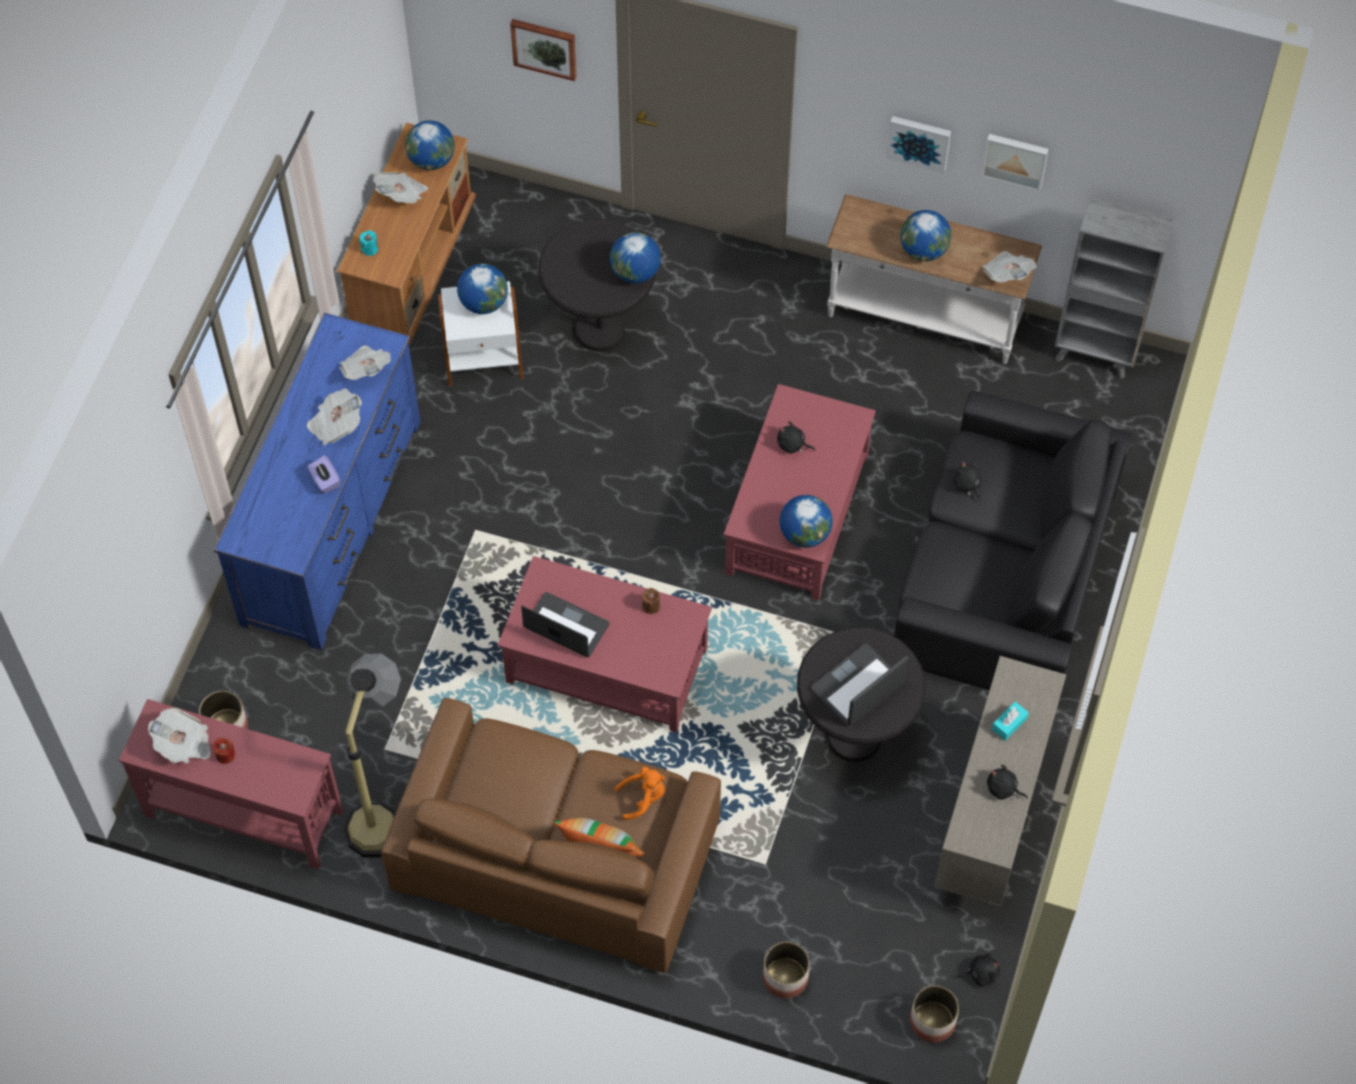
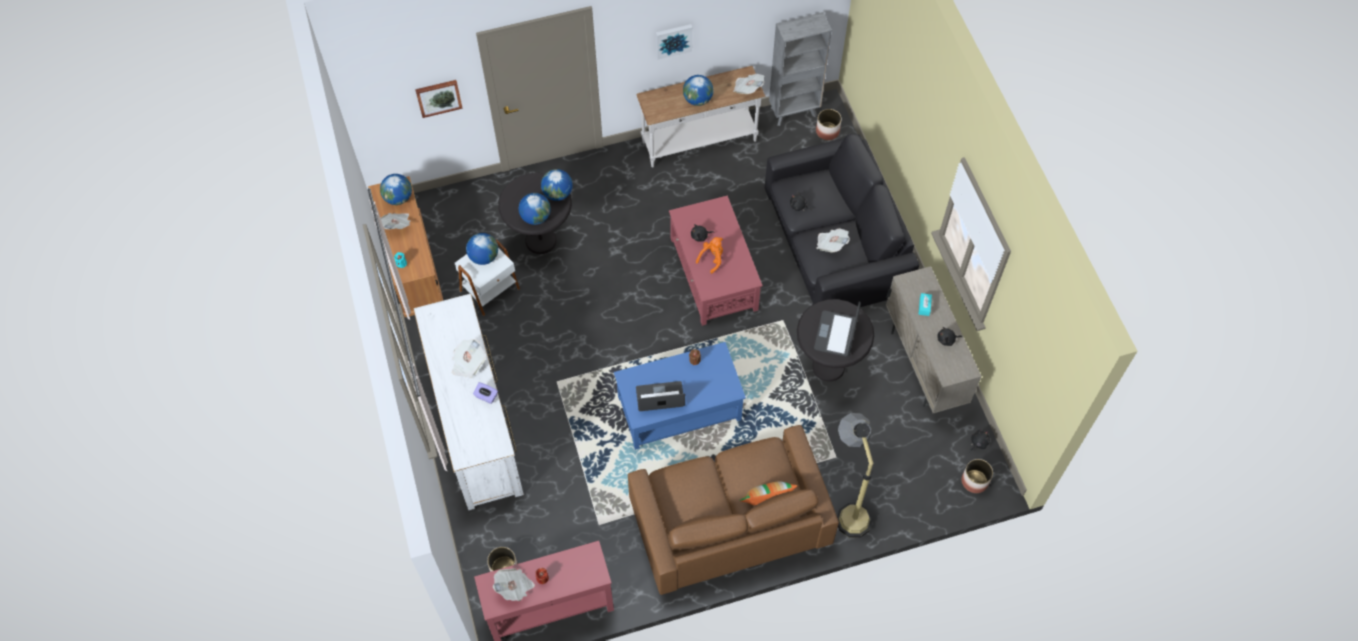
camera: 35 degrees left, 0 degrees up
blue dresser [214,313,421,650] -> white dresser [413,293,524,510]
newspaper [339,345,391,380] -> newspaper moved to [817,228,850,253]
floor lamp [344,654,401,857] -> floor lamp moved to [837,413,873,538]
red coffee table [498,556,712,733] -> blue coffee table [614,342,746,450]
orange plush toy [614,766,665,820] -> orange plush toy moved to [696,237,723,274]
planter [763,942,810,998] -> planter moved to [816,109,841,140]
globe [780,495,833,548] -> globe moved to [519,193,551,225]
picture [981,134,1049,191] -> none

